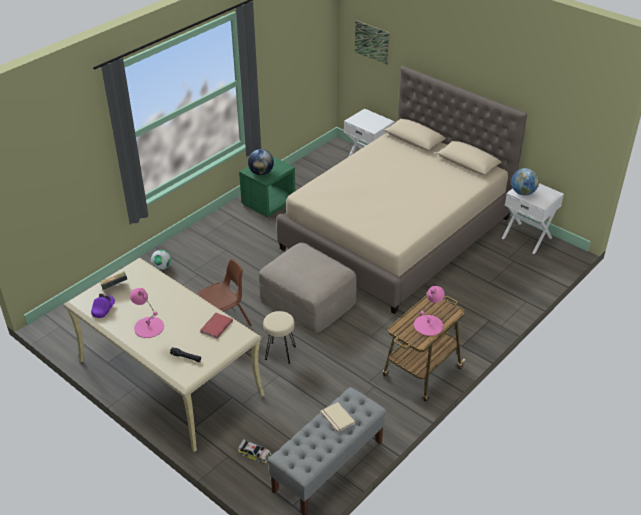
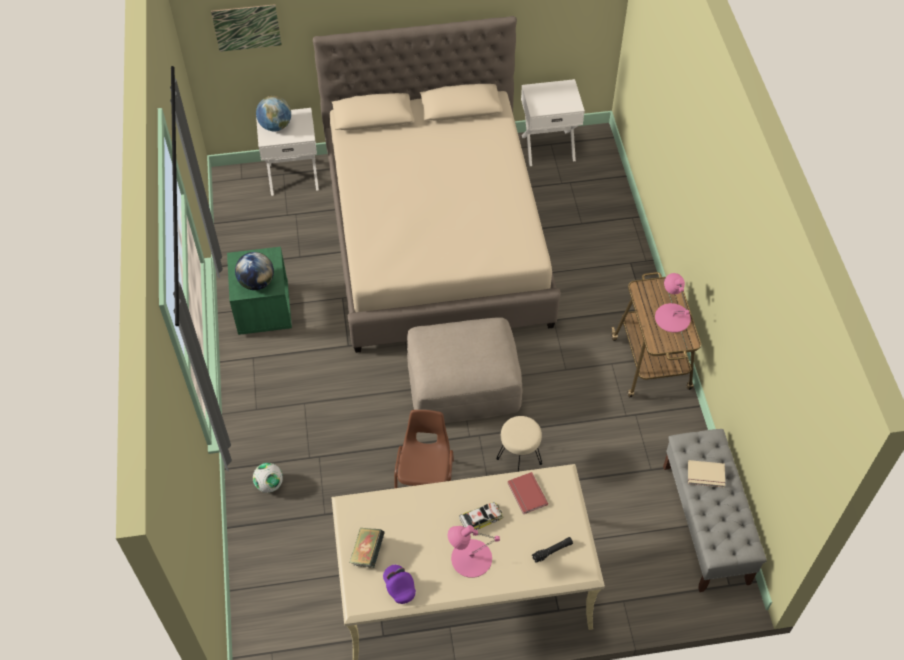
camera: 50 degrees left, 15 degrees up
toy car [238,439,272,464] -> toy car moved to [459,502,503,530]
globe [511,168,539,196] -> globe moved to [256,96,291,132]

